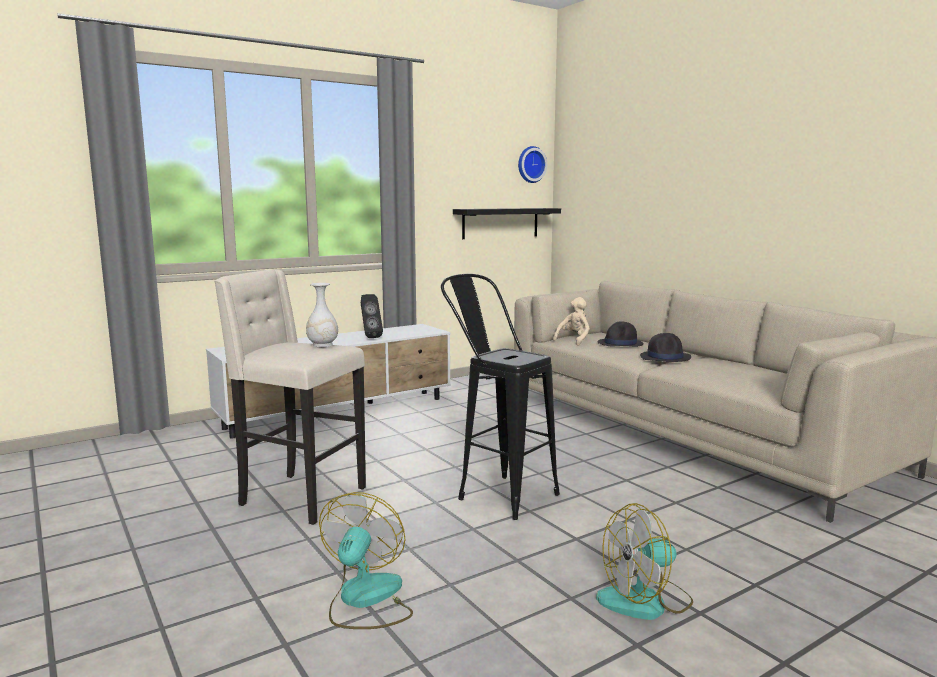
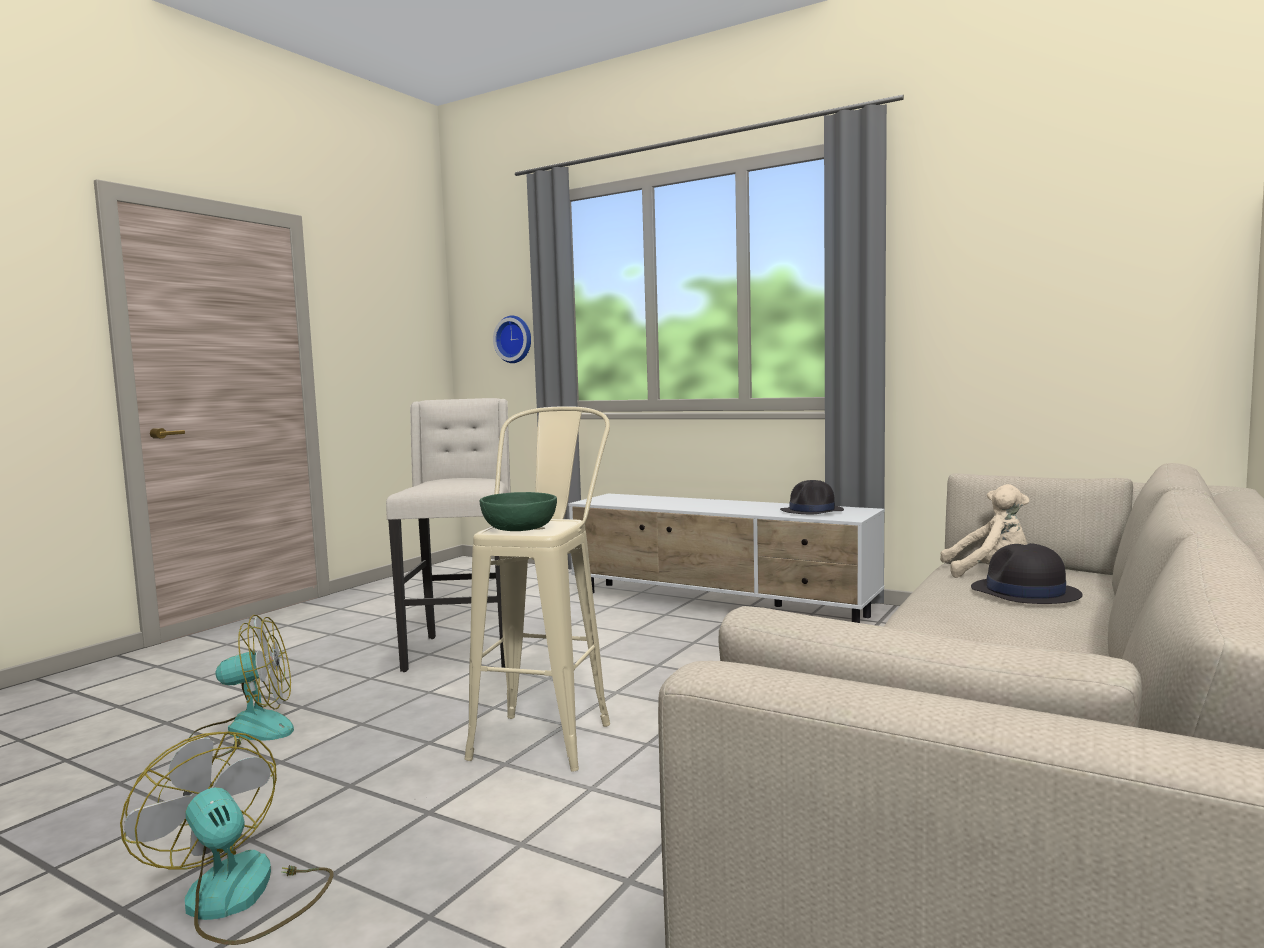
camera: 65 degrees right, 5 degrees down
white vase [306,283,338,347] -> none
black speaker [361,294,383,338] -> none
black stool [441,274,560,520] -> beige stool [465,406,610,772]
black shelf [453,208,561,239] -> none
wall clock [518,146,547,183] -> wall clock moved to [493,315,531,363]
black hat [640,333,691,362] -> black hat moved to [780,480,844,514]
none -> green bowl [480,492,557,531]

